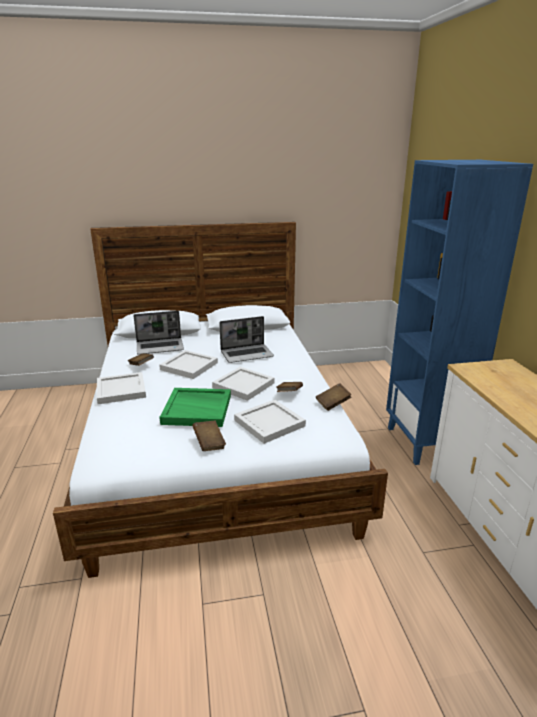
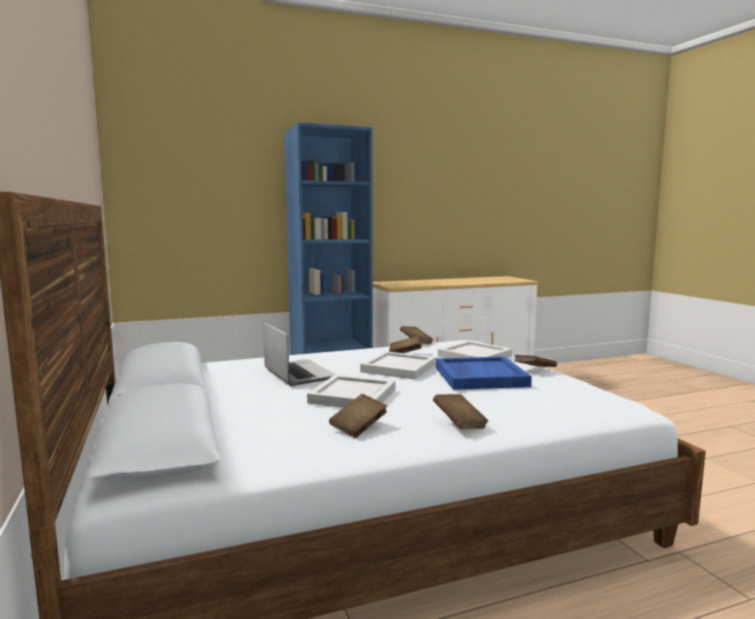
camera: 100 degrees left, 15 degrees down
white tray [97,372,146,404] -> brown book [433,394,489,429]
laptop [133,311,184,354] -> none
green tray [159,388,231,427] -> blue tray [436,356,532,390]

